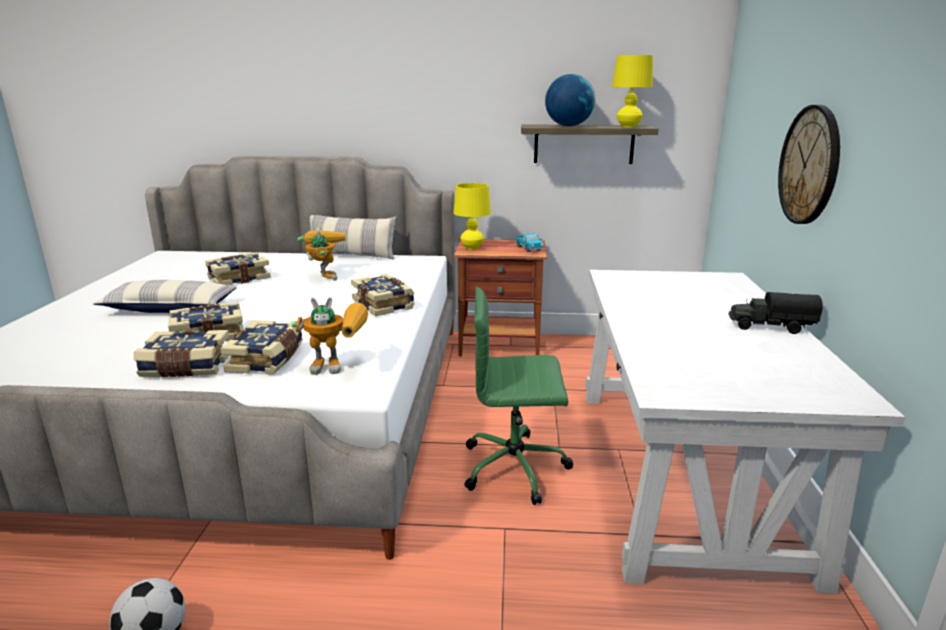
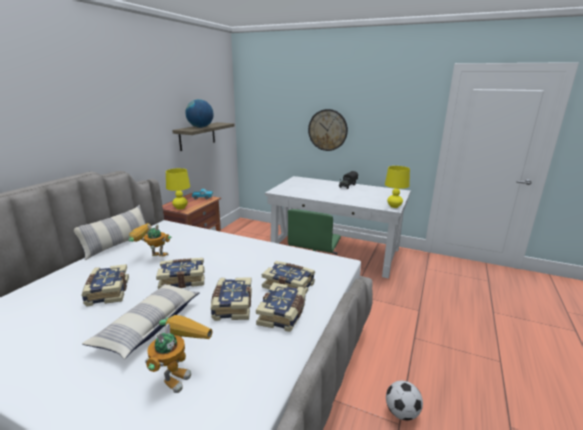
camera: 70 degrees left, 0 degrees up
toy robot [291,297,368,375] -> toy robot moved to [145,315,212,393]
book [351,274,415,316] -> book moved to [156,258,205,289]
yellow table lamp [612,55,653,127] -> yellow table lamp moved to [385,166,410,208]

